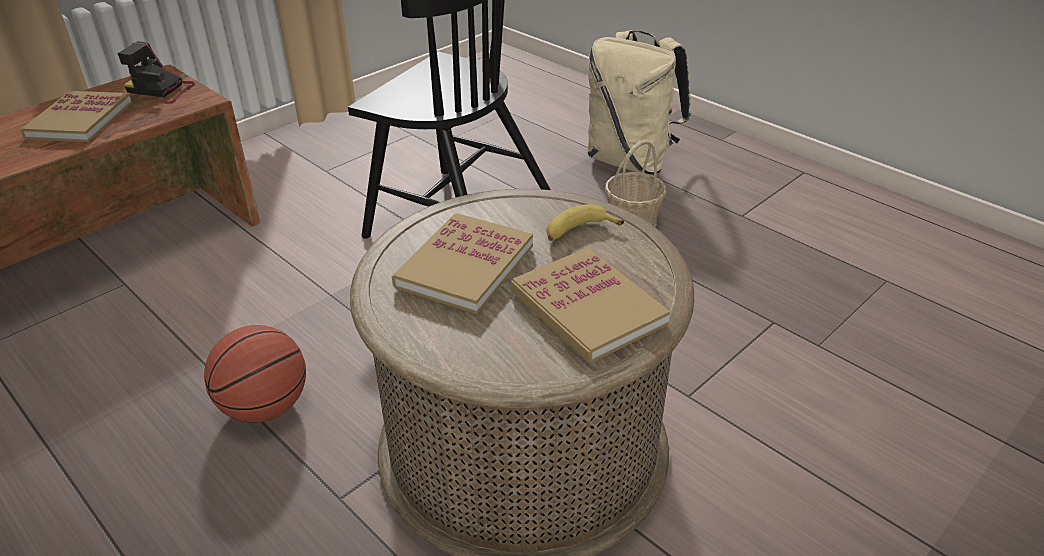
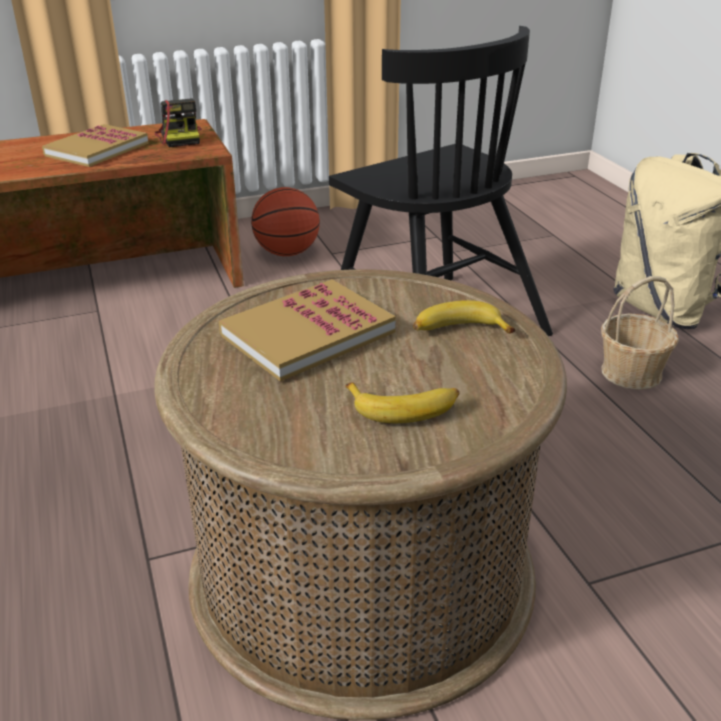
camera: 25 degrees right, 5 degrees down
camera [117,41,195,104] -> camera turned 150 degrees counterclockwise [155,99,202,147]
basketball [204,325,306,423] -> basketball moved to [251,187,320,256]
book [511,248,670,363] -> banana [345,382,459,423]

